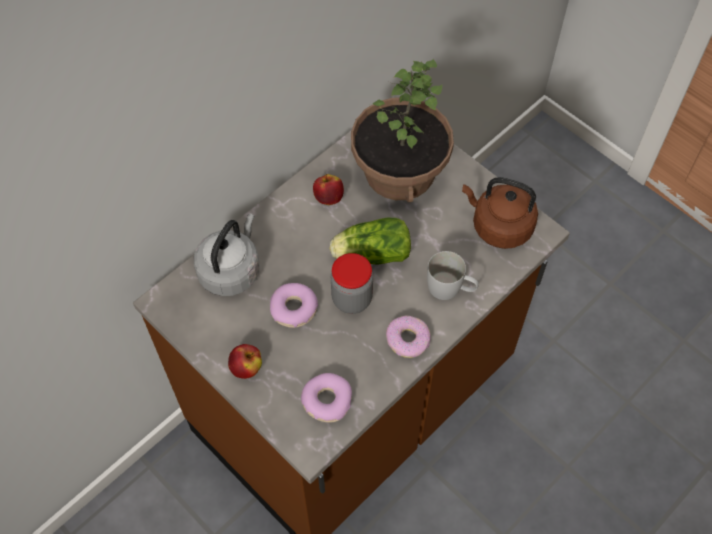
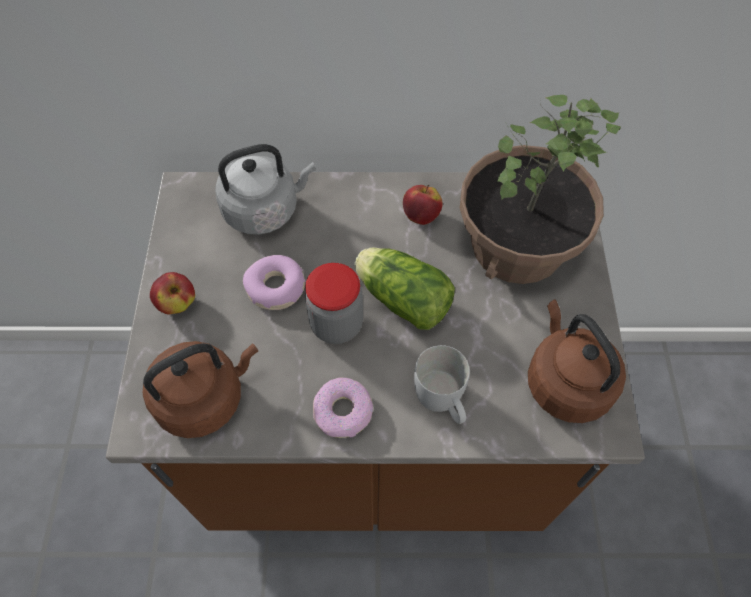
camera: 45 degrees right, 0 degrees up
donut [301,373,352,423] -> brown kettle [143,341,258,438]

